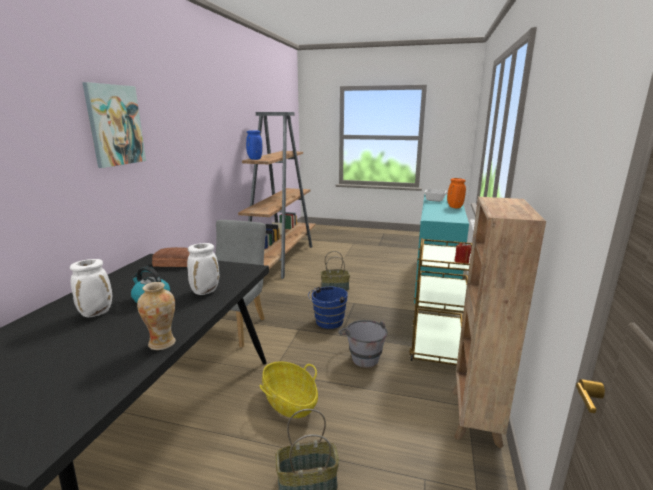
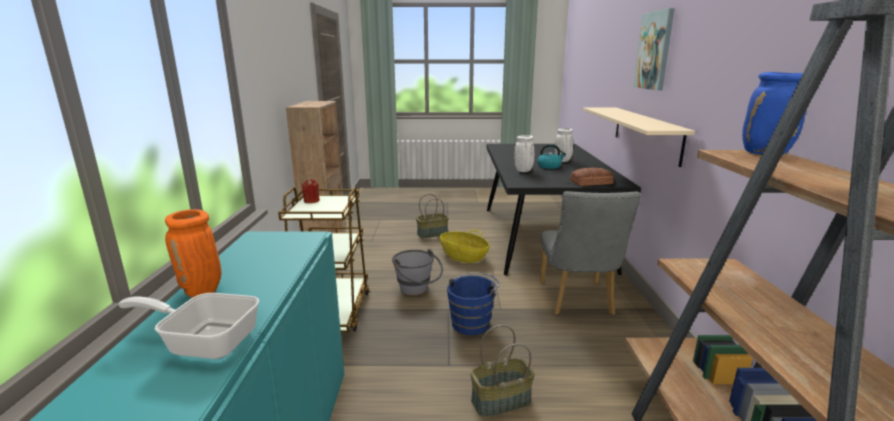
camera: 165 degrees right, 0 degrees up
vase [137,282,176,350] -> none
none -> beige shelf [583,107,695,167]

